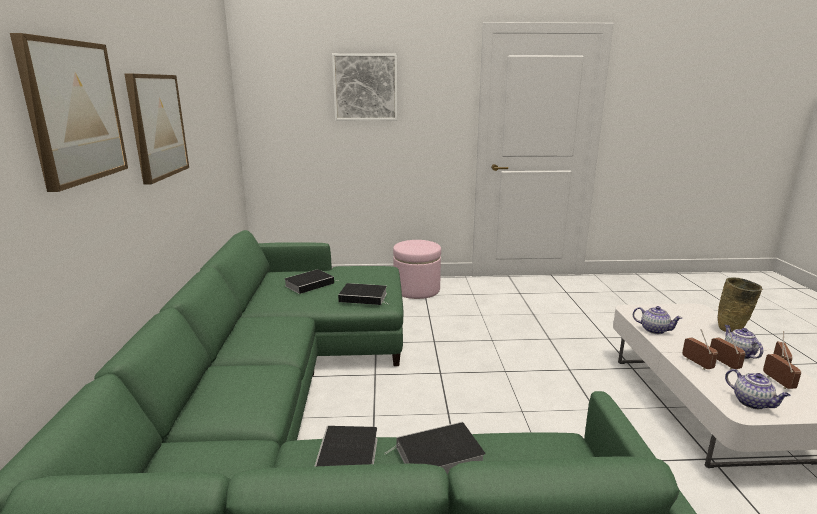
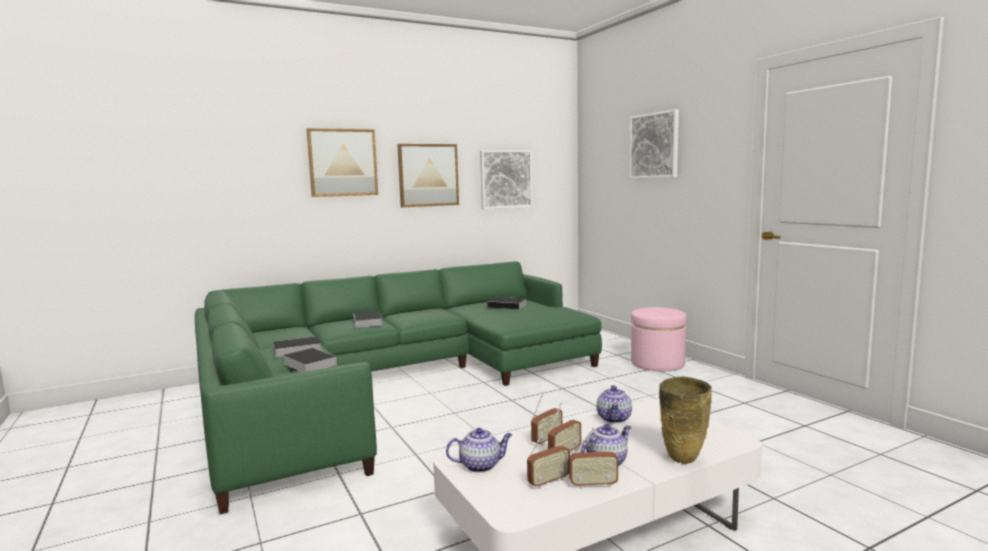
camera: 65 degrees right, 10 degrees down
book [338,283,390,305] -> book moved to [353,311,383,328]
teapot [725,369,791,409] -> teapot turned 135 degrees counterclockwise [446,428,512,473]
none -> picture [480,150,533,209]

